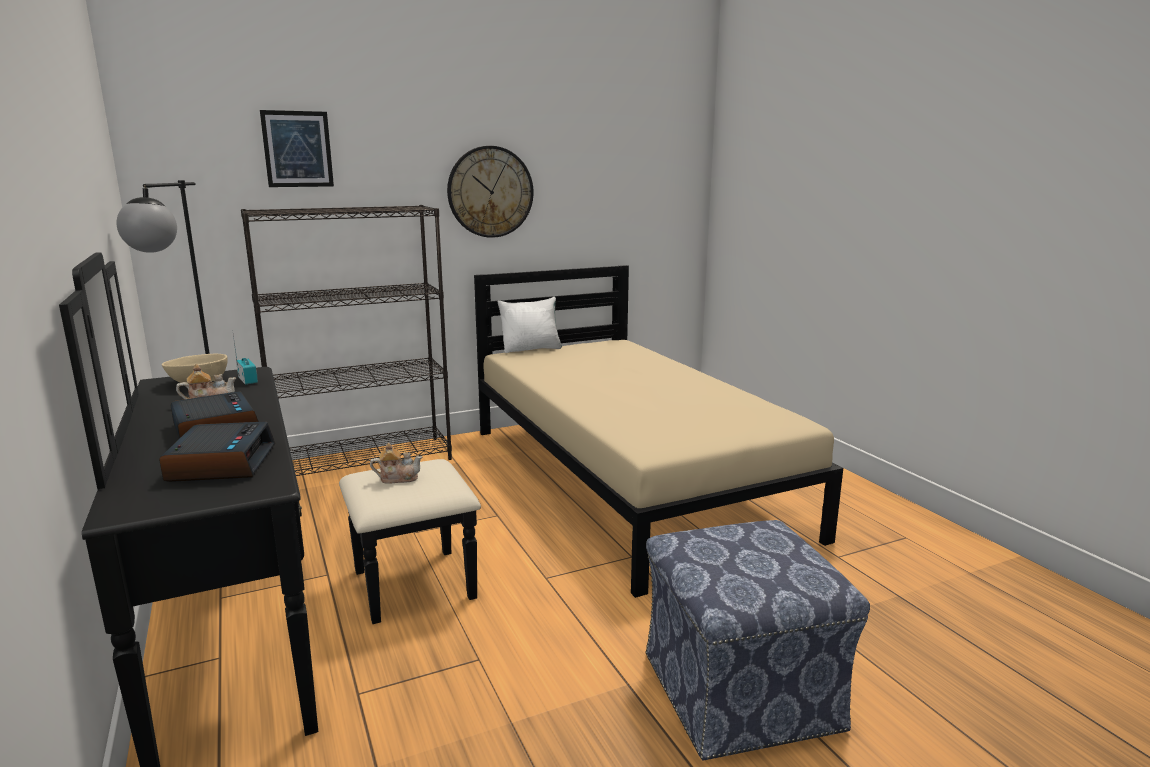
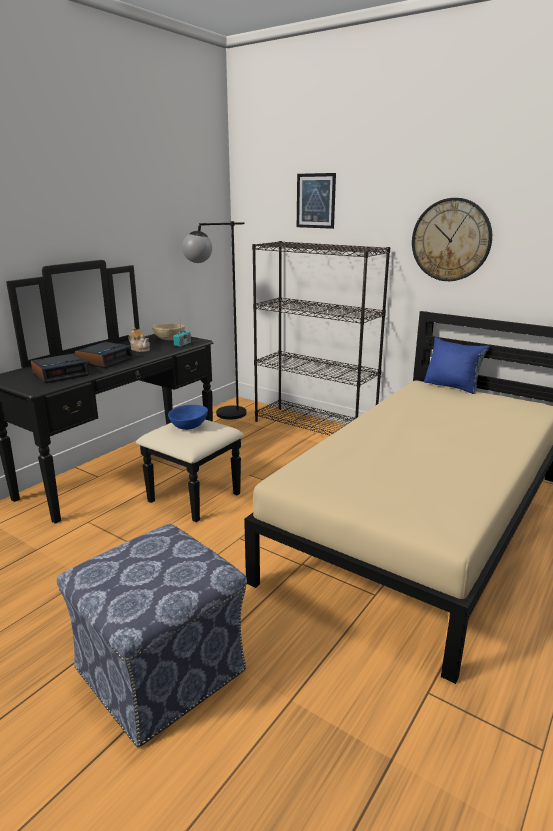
camera: 60 degrees right, 5 degrees up
teapot [370,443,422,484] -> blue bowl [168,405,208,430]
white pillow [498,297,562,353] -> blue pillow [424,337,490,394]

